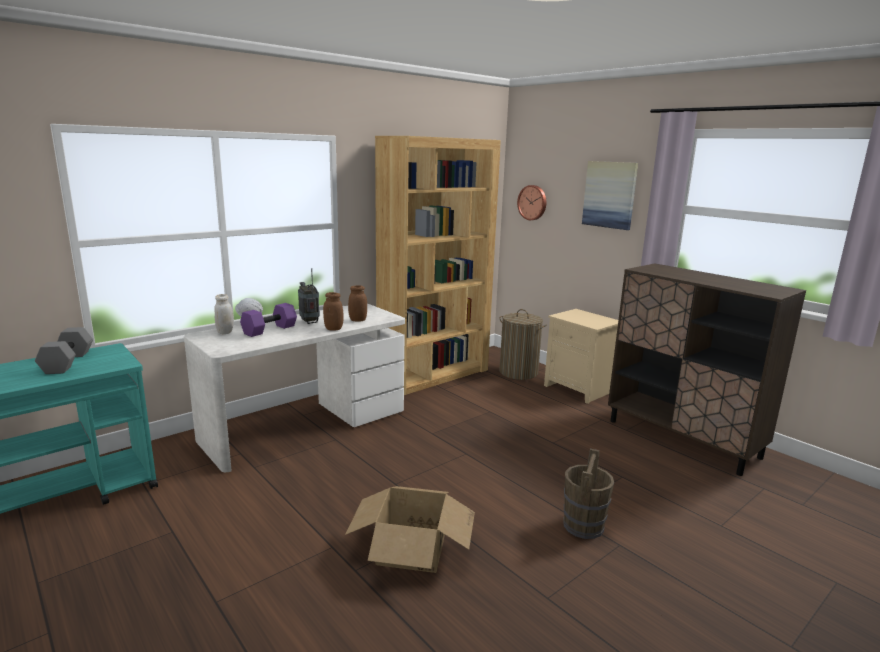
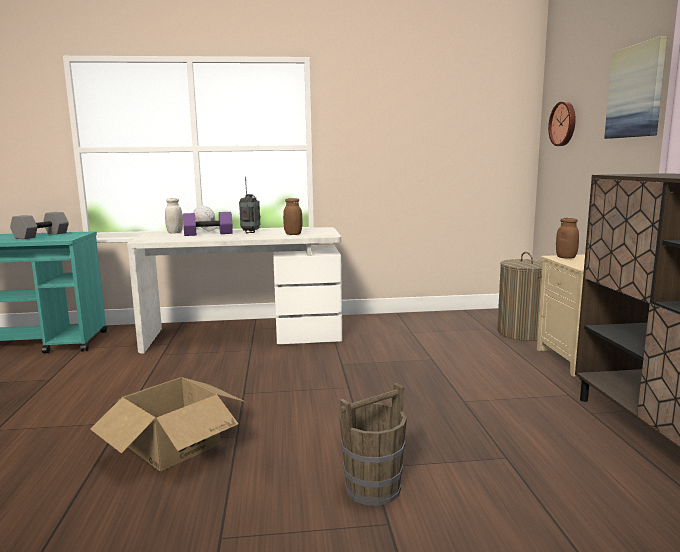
camera: 35 degrees right, 5 degrees down
brown jar [323,292,343,331] -> brown jar moved to [556,218,579,259]
brown bookcase [375,136,501,395] -> none

